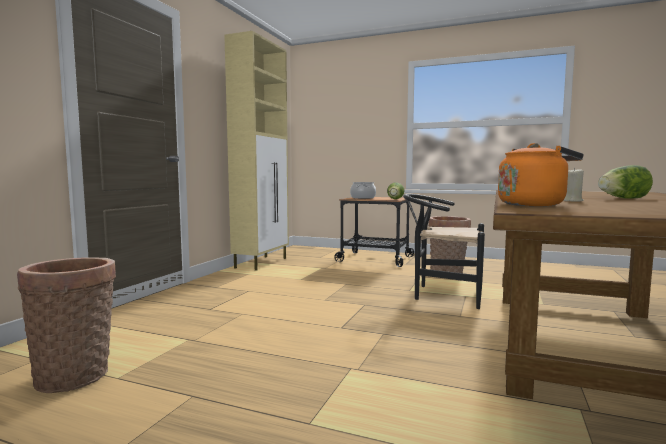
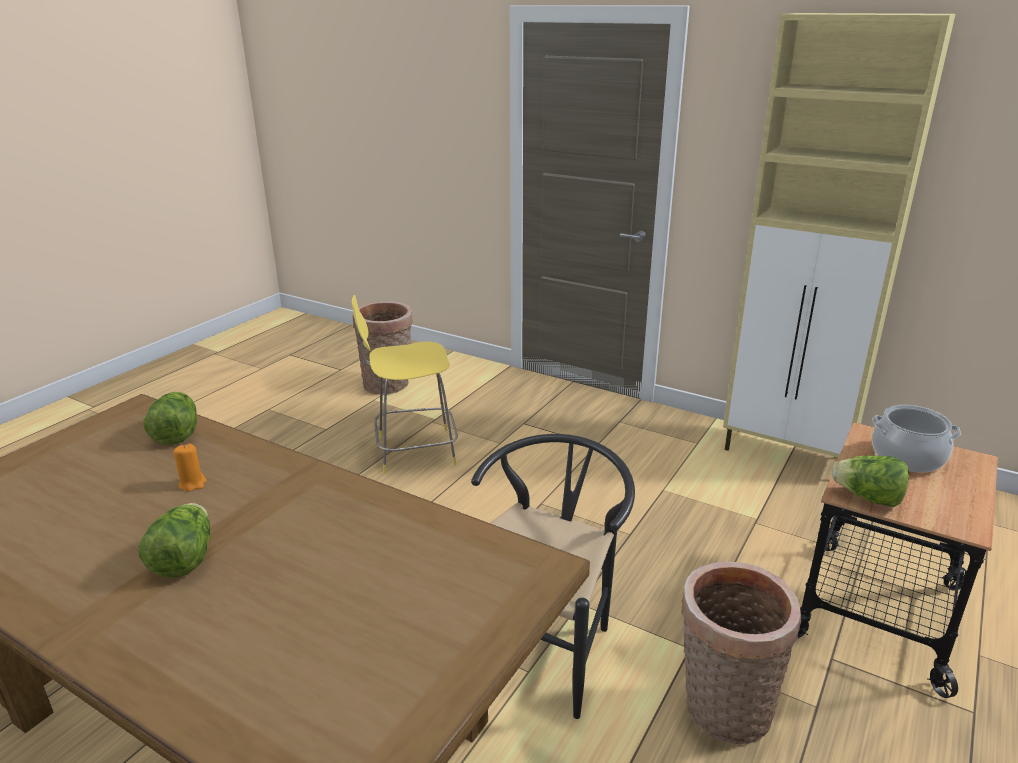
camera: 100 degrees right, 20 degrees up
orange kettle [498,143,583,206] -> lettuce [144,392,197,445]
beige candle [563,168,584,201] -> orange candle [173,444,206,492]
none -> yellow stool [352,295,458,474]

